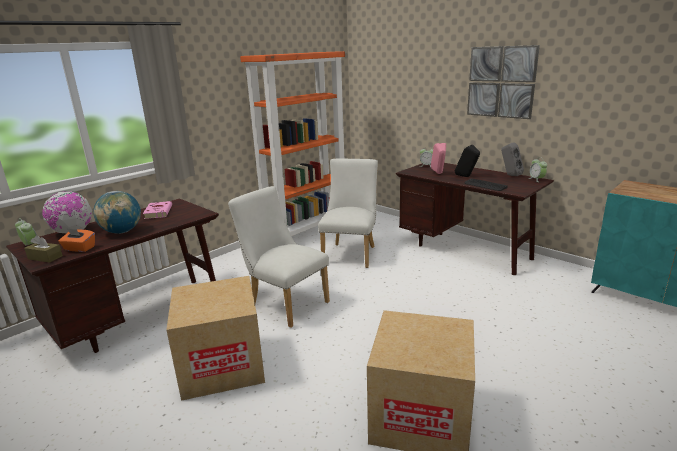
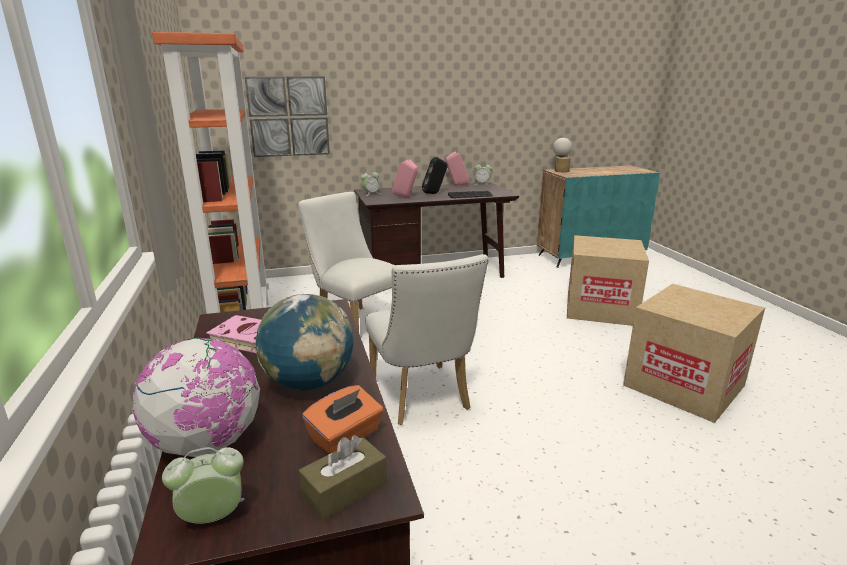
camera: 60 degrees left, 0 degrees up
cardboard box [166,276,265,401] -> cardboard box moved to [567,235,649,326]
white chair [228,186,330,328] -> white chair turned 90 degrees counterclockwise [365,254,488,425]
picture [467,45,540,119] -> picture moved to [245,76,330,157]
grey speaker [501,142,524,176] -> pink speaker [445,151,469,186]
none -> table lamp [553,138,572,172]

